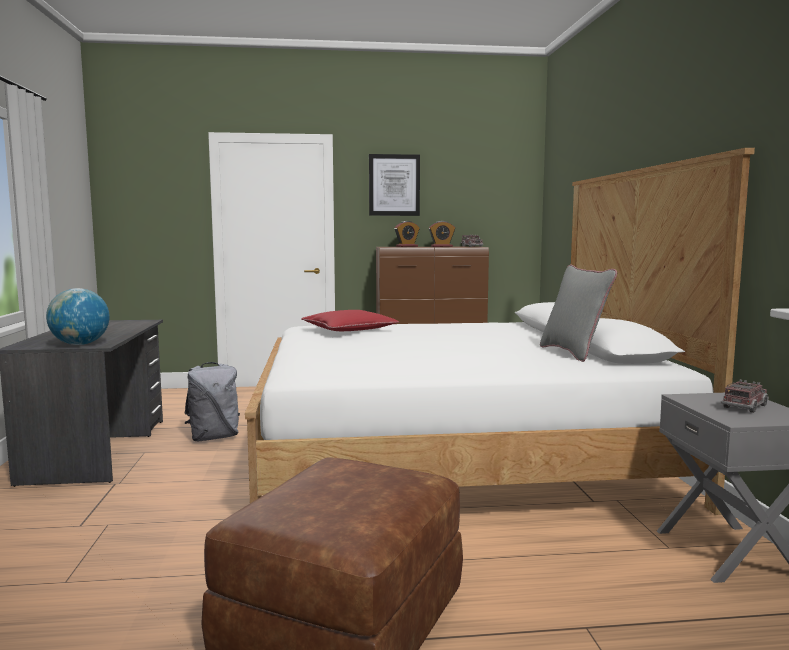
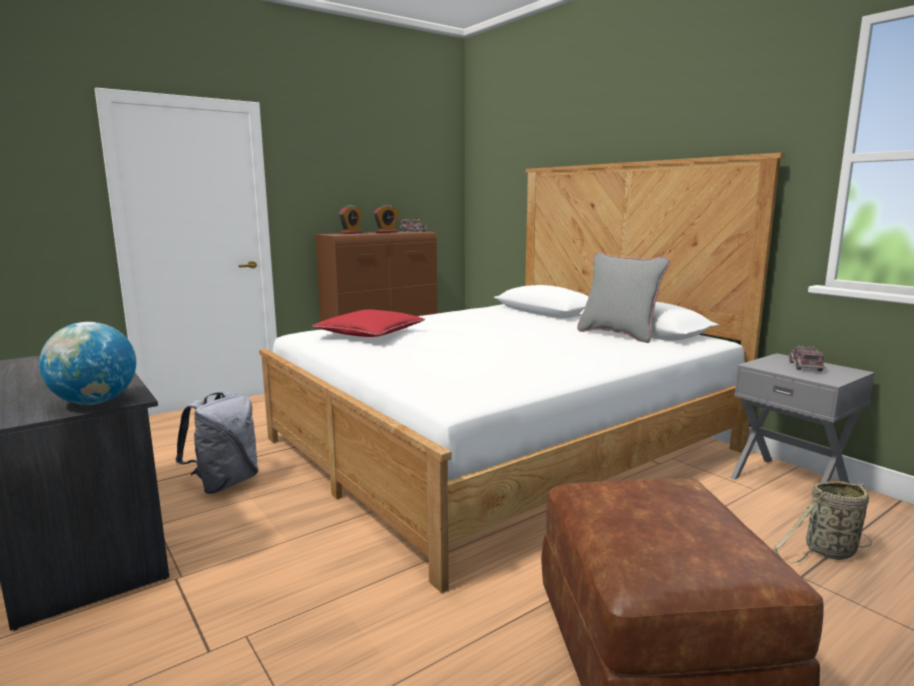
camera: 30 degrees left, 5 degrees up
picture [369,154,420,216] -> none
none -> basket [773,481,872,563]

